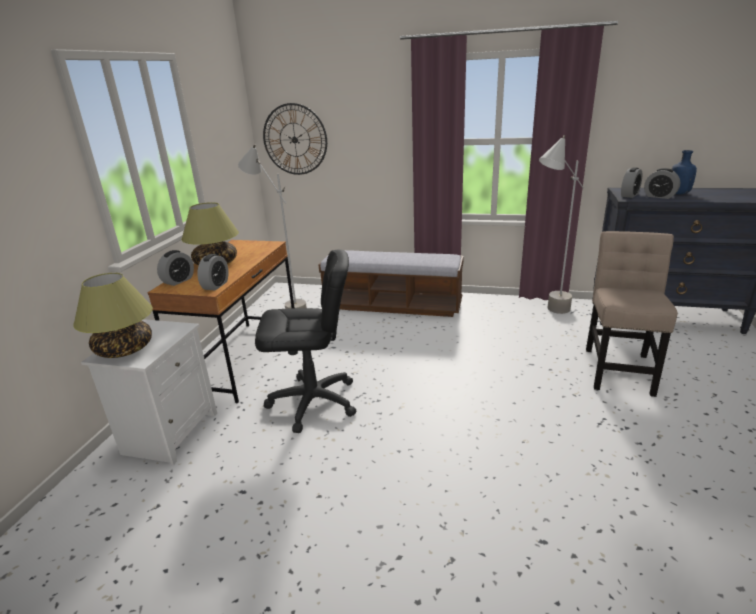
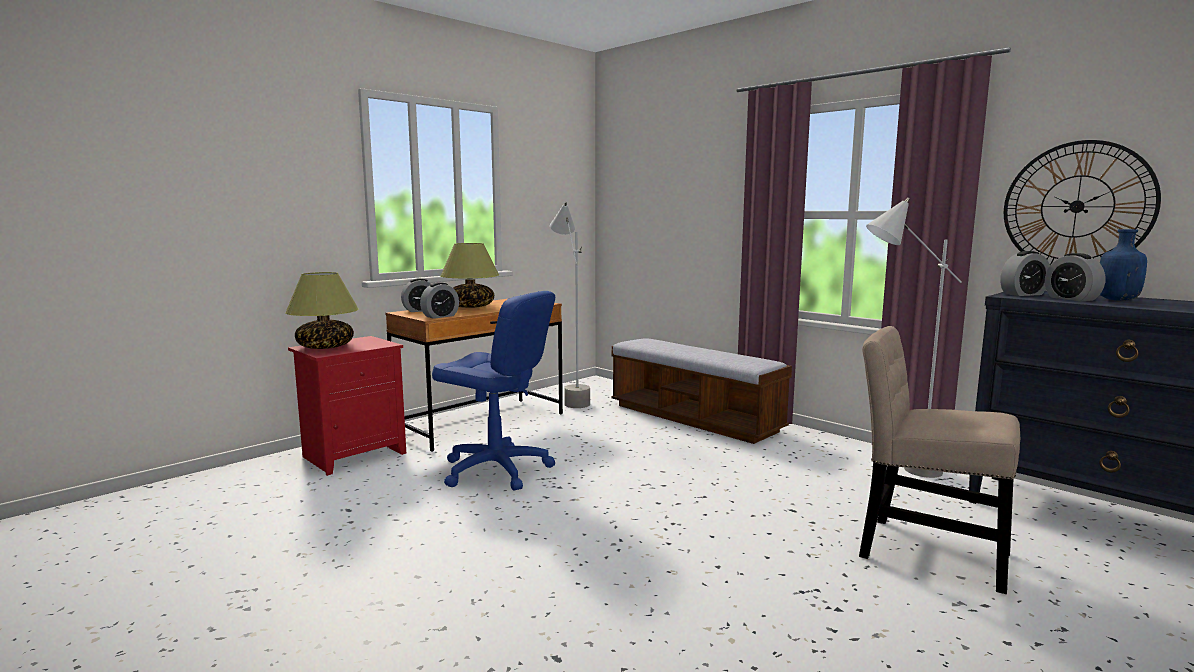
camera: 30 degrees right, 15 degrees down
white nightstand [81,319,217,465] -> red nightstand [288,336,406,476]
black office chair [255,249,356,433] -> blue office chair [432,291,555,490]
wall clock [263,103,327,175] -> wall clock moved to [1004,140,1161,265]
beige chair [586,231,678,397] -> beige chair turned 105 degrees counterclockwise [859,326,1020,594]

